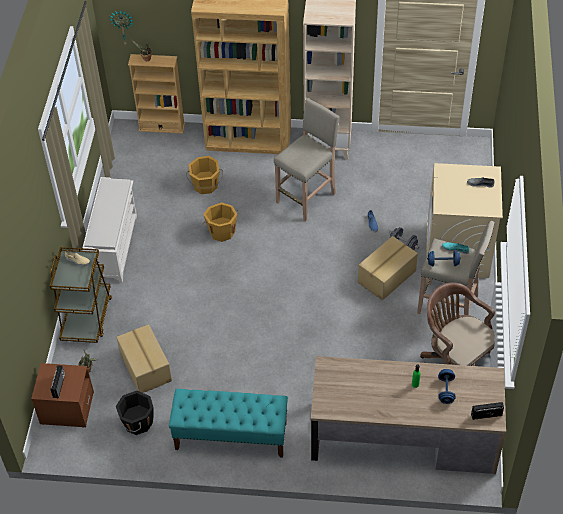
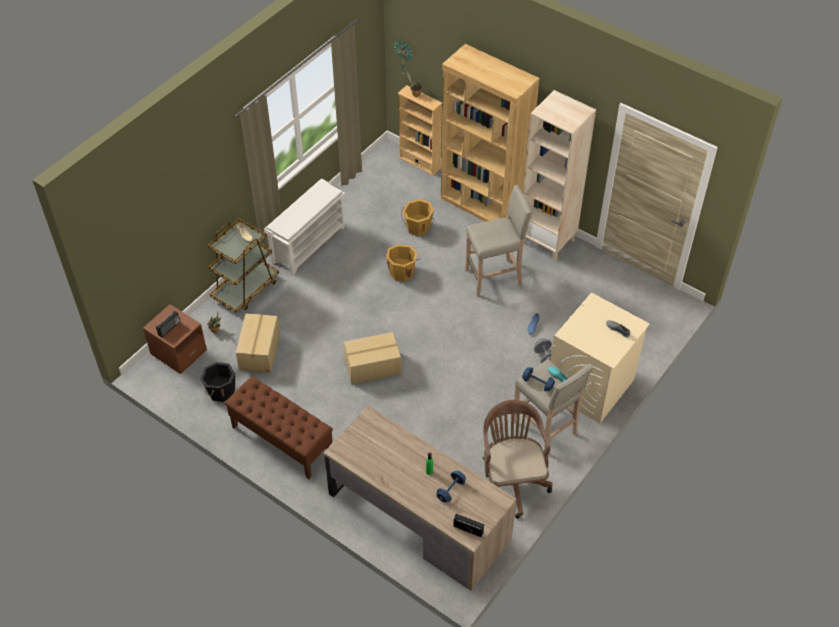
camera: 30 degrees right, 0 degrees up
turquoise bench [169,389,288,458] -> brown bench [225,376,333,479]
cardboard box [358,236,418,300] -> cardboard box moved to [344,332,401,384]

